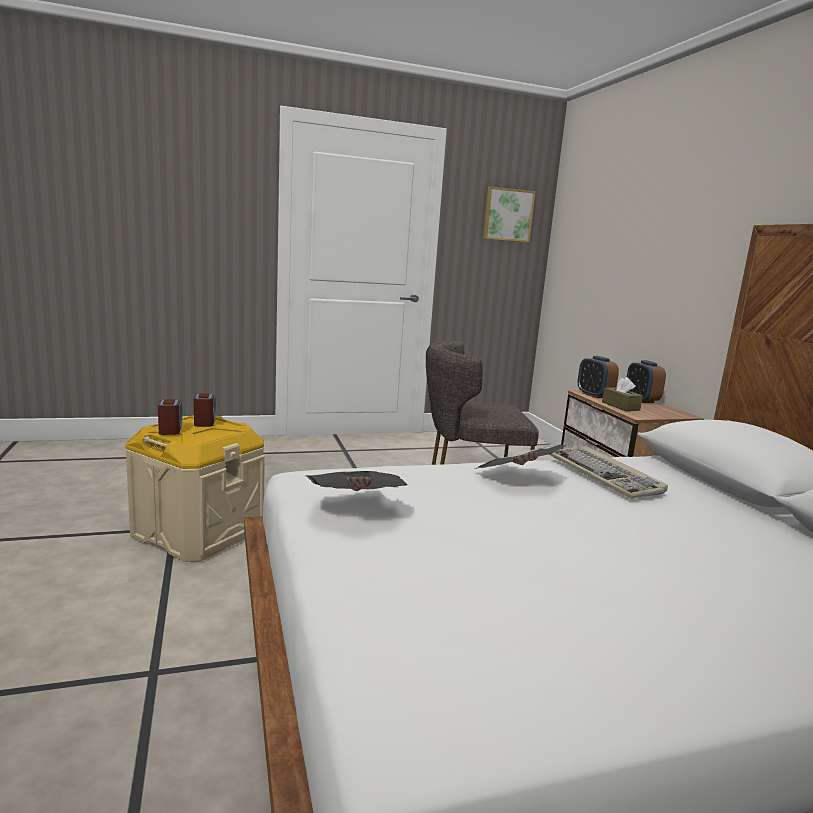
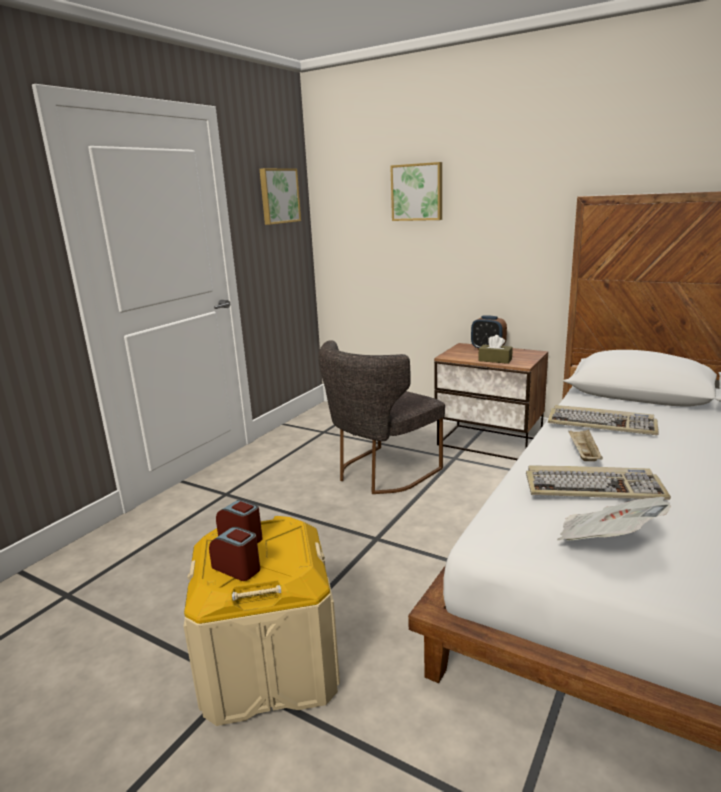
camera: 40 degrees left, 5 degrees up
newspaper [475,445,566,469] -> beige tray [568,429,603,461]
alarm clock [578,356,619,398] -> none
none -> picture [390,162,442,221]
none -> keyboard [526,465,671,500]

